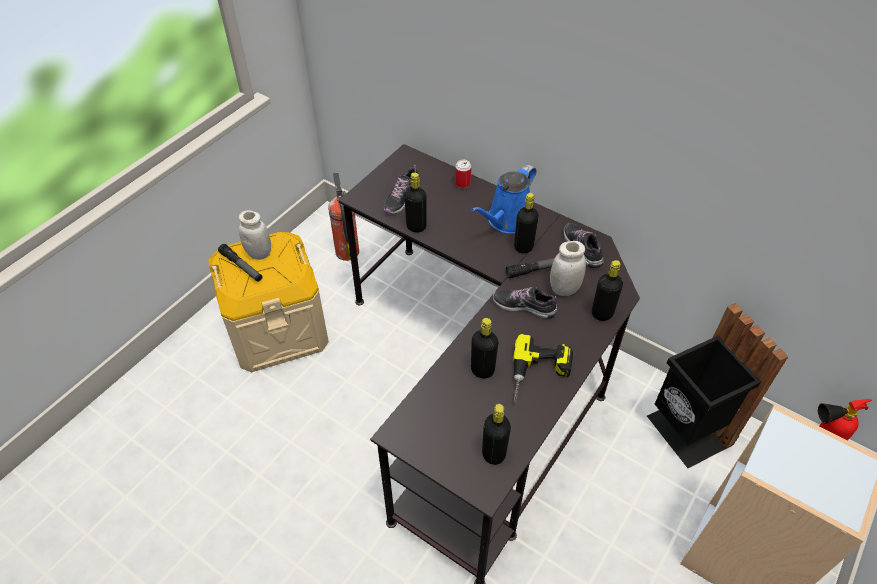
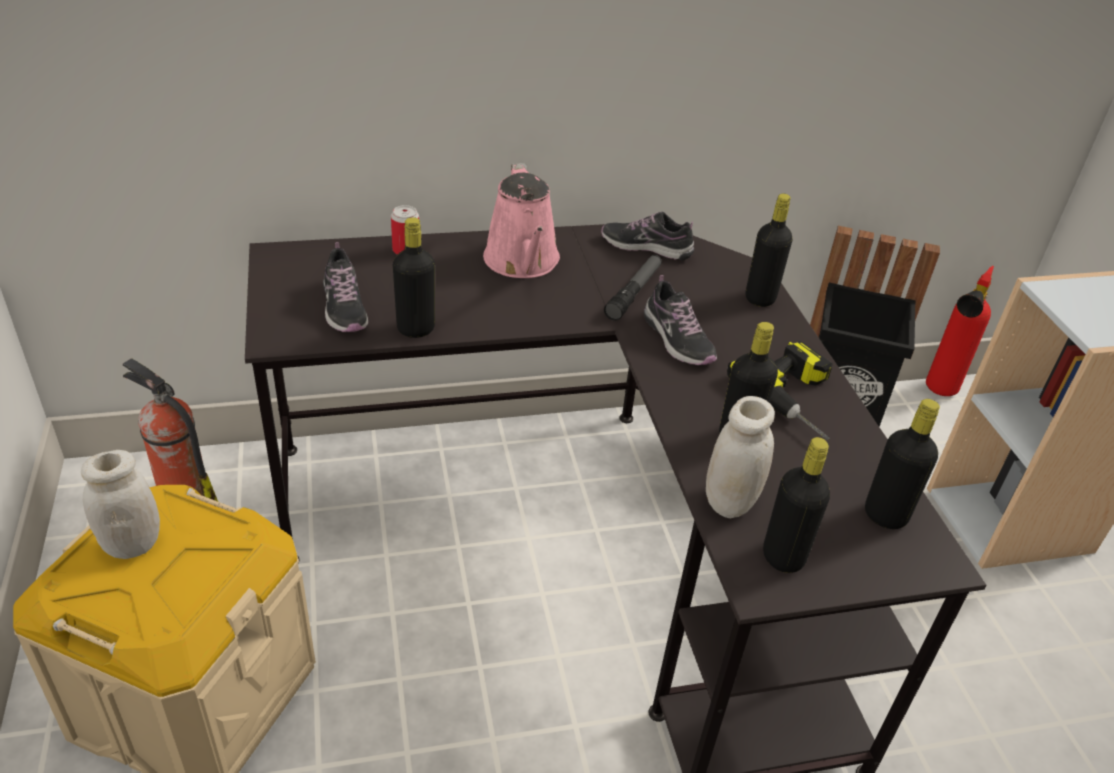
camera: 50 degrees left, 10 degrees down
flashlight [218,244,263,282] -> none
blue watering can [471,165,536,234] -> pink watering can [483,163,560,278]
shoe [493,287,557,319] -> shoe turned 90 degrees counterclockwise [644,275,717,365]
black bottle [514,193,539,253] -> black bottle moved to [763,437,830,573]
white jar [550,241,586,296] -> white jar moved to [706,396,775,518]

